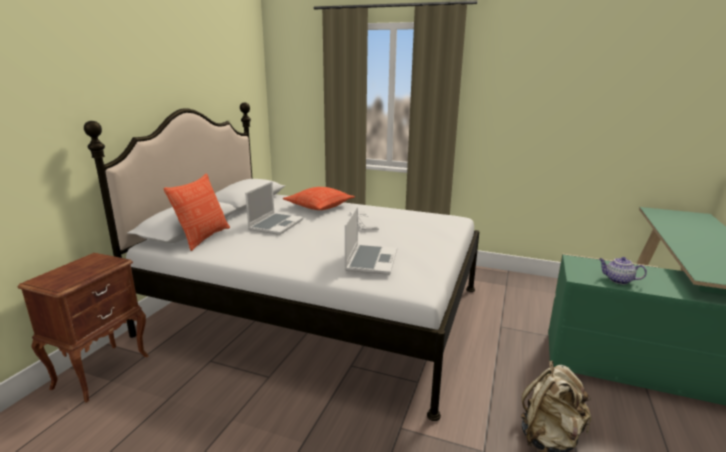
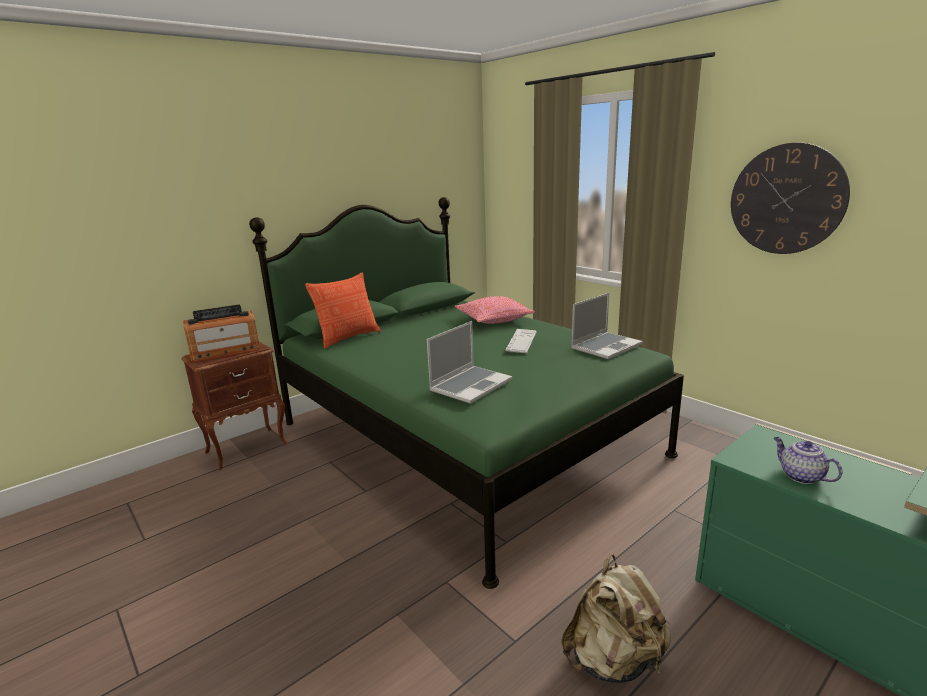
camera: 30 degrees right, 0 degrees up
white bed [84,102,479,421] -> green bed [249,197,684,589]
laptop [245,181,303,235] -> laptop moved to [571,293,643,359]
orange pillow [283,187,355,210] -> pink pillow [455,296,535,324]
none -> radio [183,305,260,362]
none -> wall clock [731,143,850,254]

